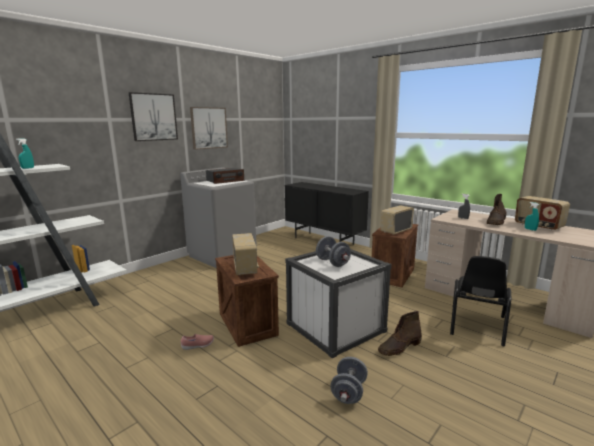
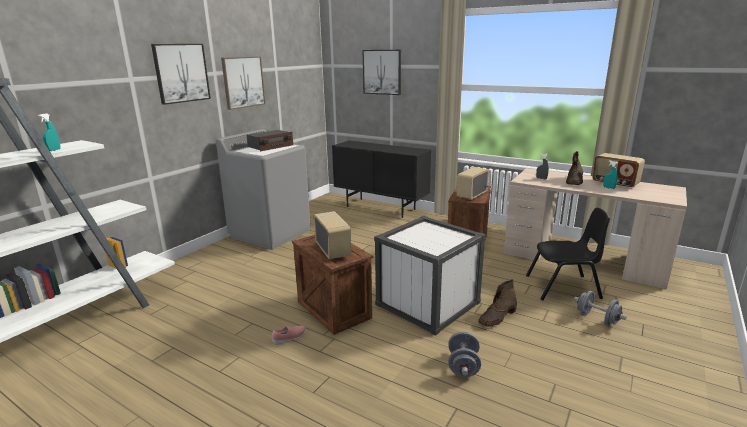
camera: 10 degrees left, 5 degrees up
grey dumbbell [316,236,351,267] -> grey dumbbell moved to [574,291,627,326]
black chair [450,256,511,346] -> black chair turned 105 degrees counterclockwise [526,208,610,300]
none -> picture [363,50,401,95]

